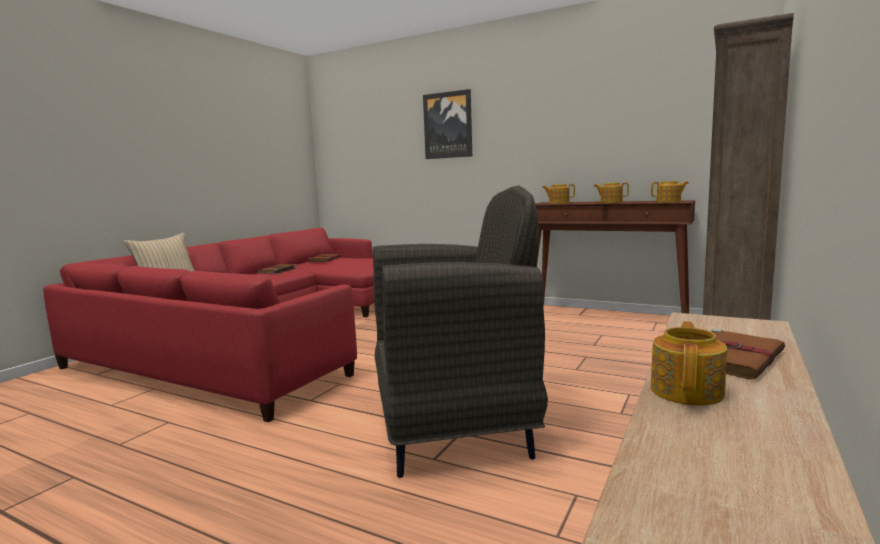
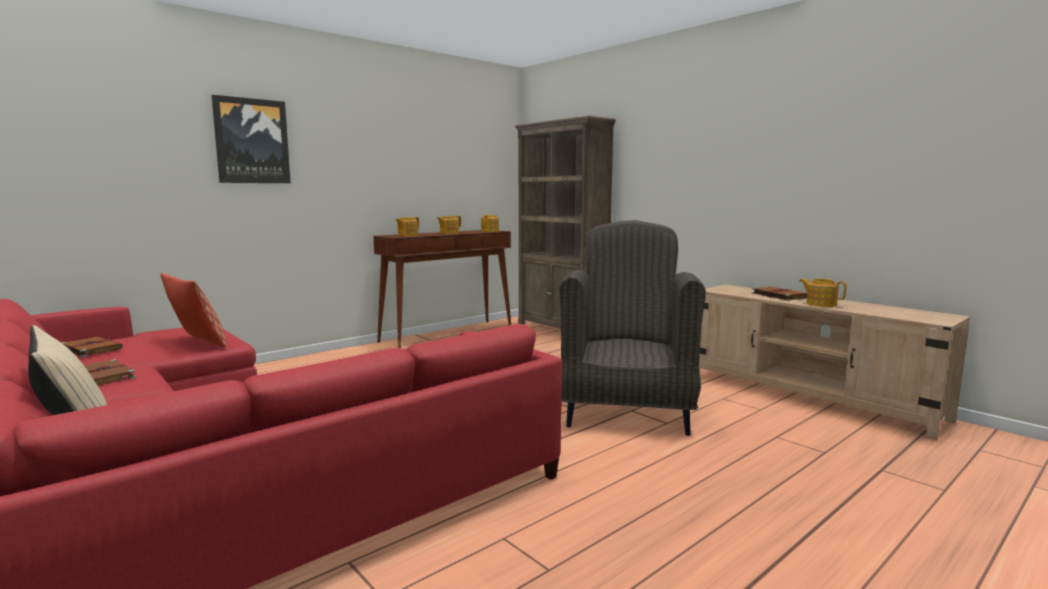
camera: 70 degrees left, 0 degrees up
none -> pillow [160,273,227,347]

